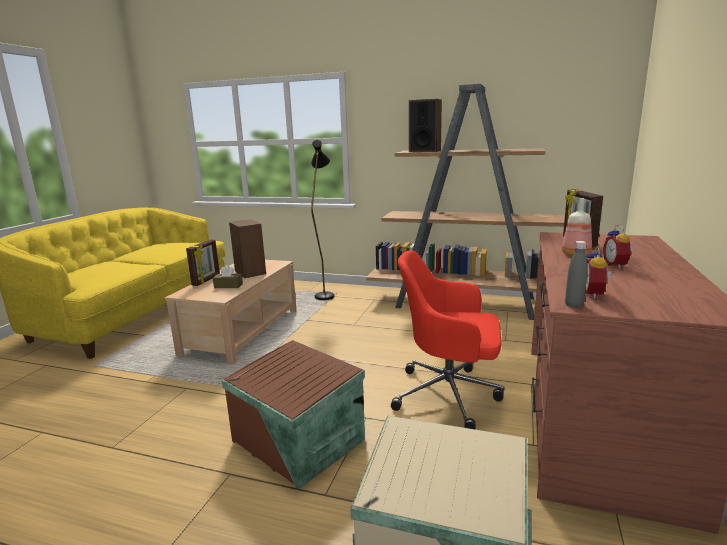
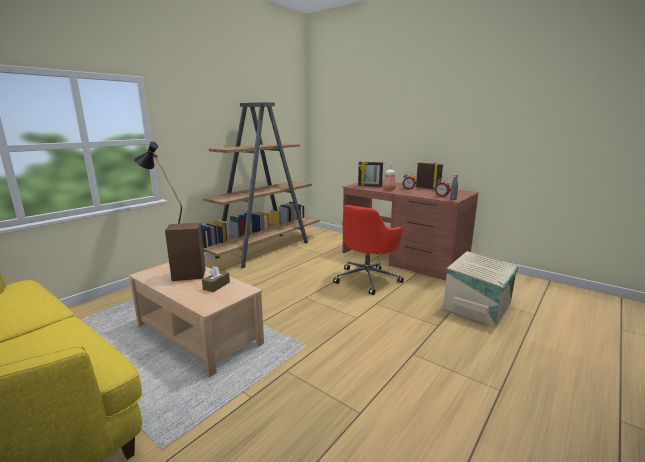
camera: 70 degrees left, 0 degrees up
picture frame [186,240,220,286] -> picture frame moved to [416,163,443,189]
brown storage box [222,340,365,489] -> none
speaker [409,99,442,152] -> none

